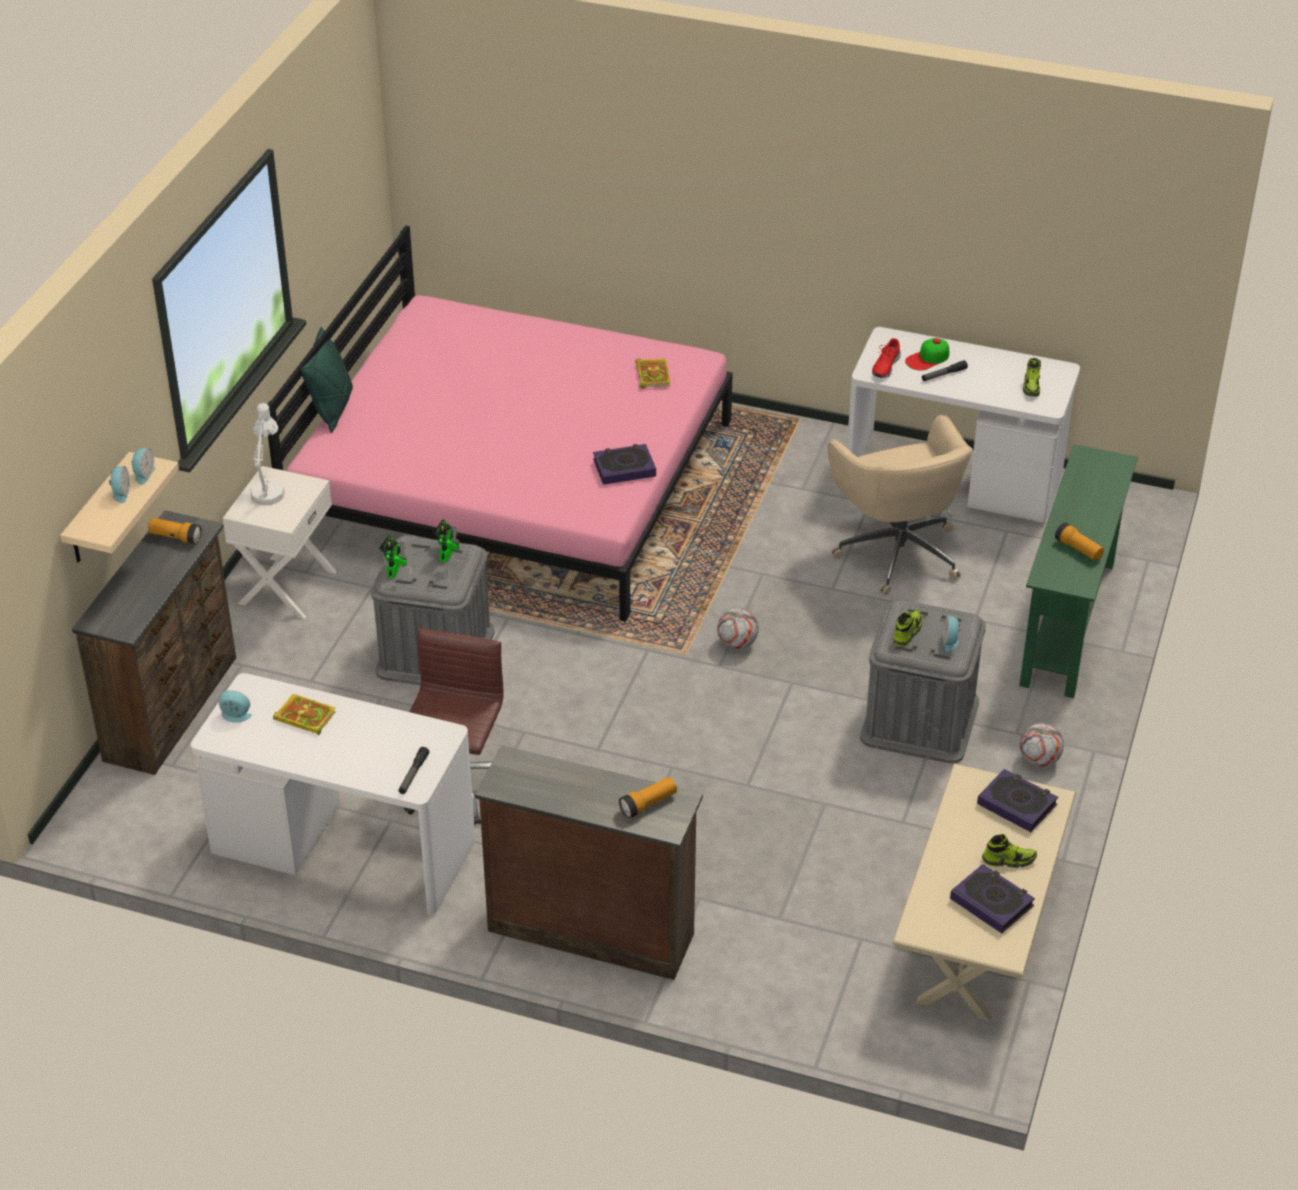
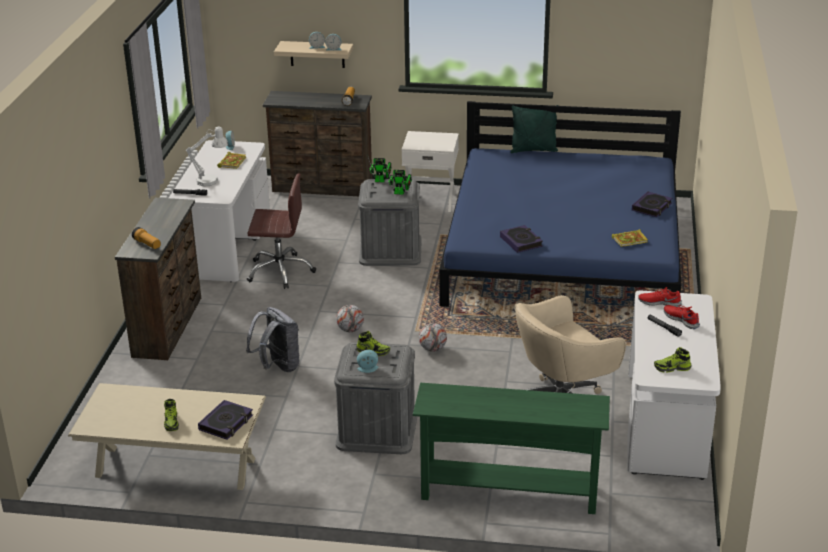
camera: 80 degrees right, 10 degrees down
white table lamp [251,403,285,505] -> white table lamp moved to [186,126,228,186]
pink bed [267,225,733,622] -> blue bed [439,101,681,307]
cap [905,338,949,371] -> red shoe [664,305,700,329]
book [950,864,1035,933] -> book moved to [632,191,672,217]
football [1020,723,1064,767] -> football moved to [336,305,364,332]
flashlight [1055,522,1104,561] -> none
none -> grey backpack [246,307,299,372]

